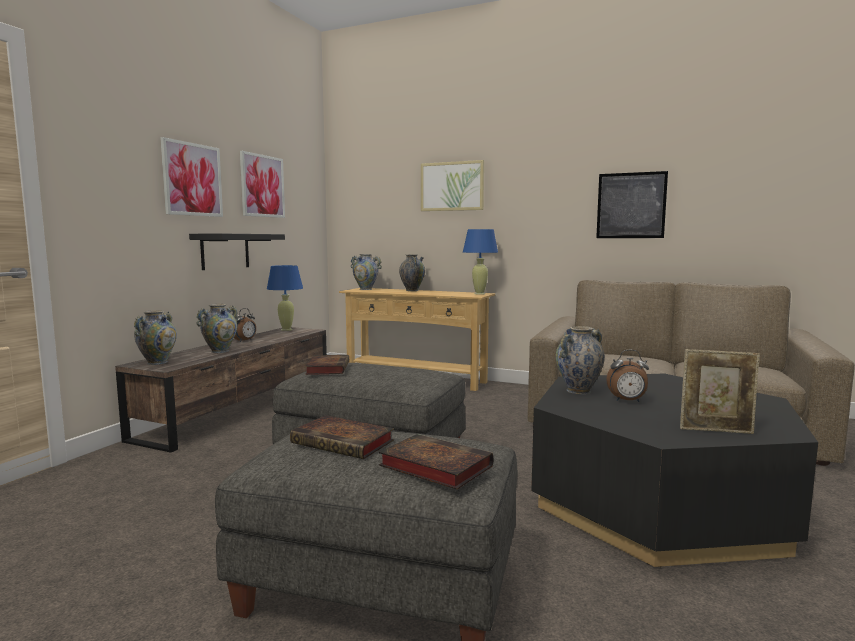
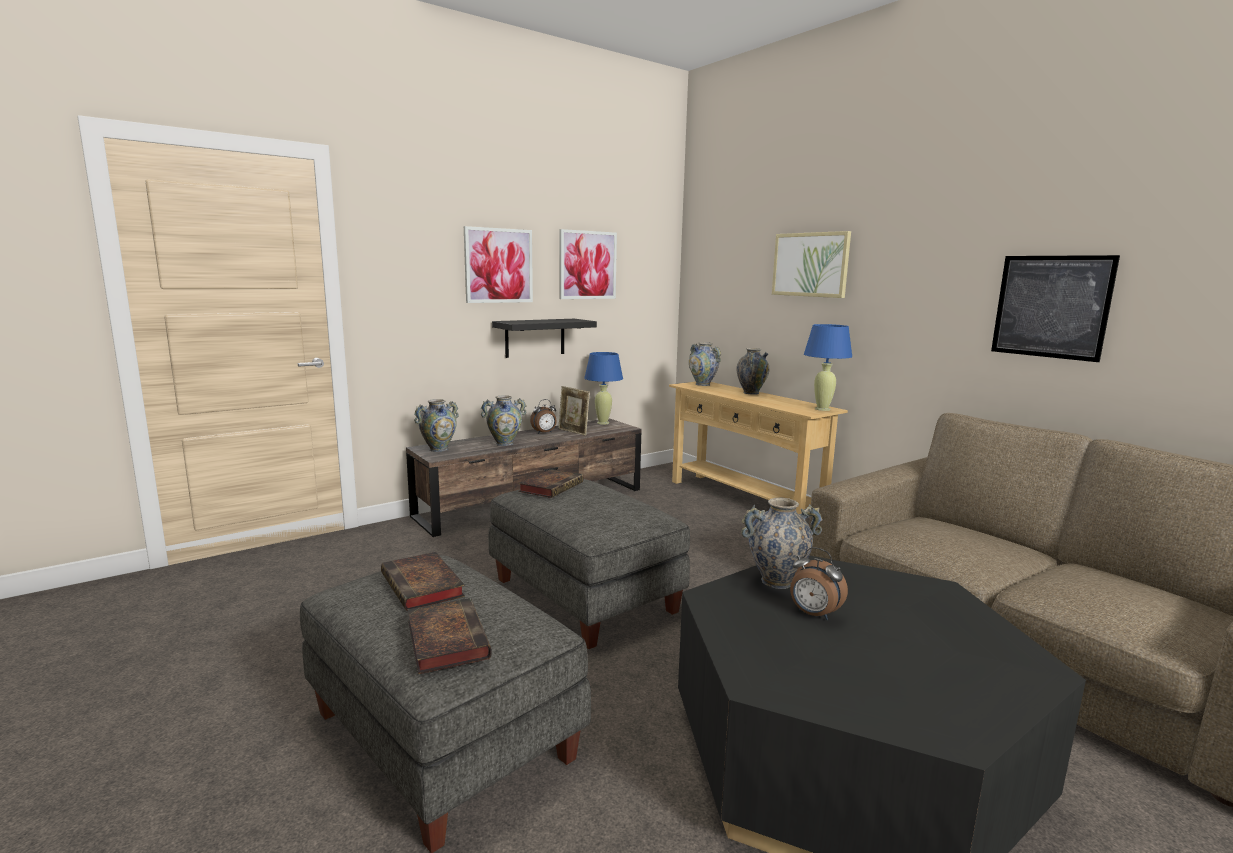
camera: 30 degrees right, 5 degrees up
picture frame [680,349,760,434] -> picture frame moved to [558,386,590,436]

